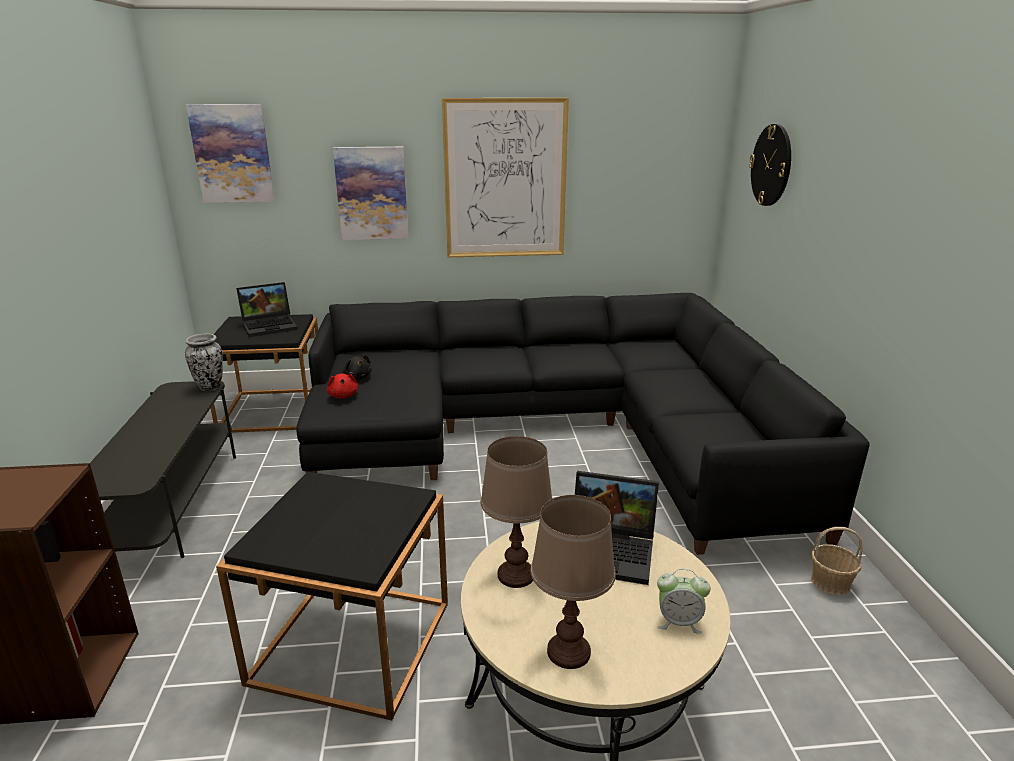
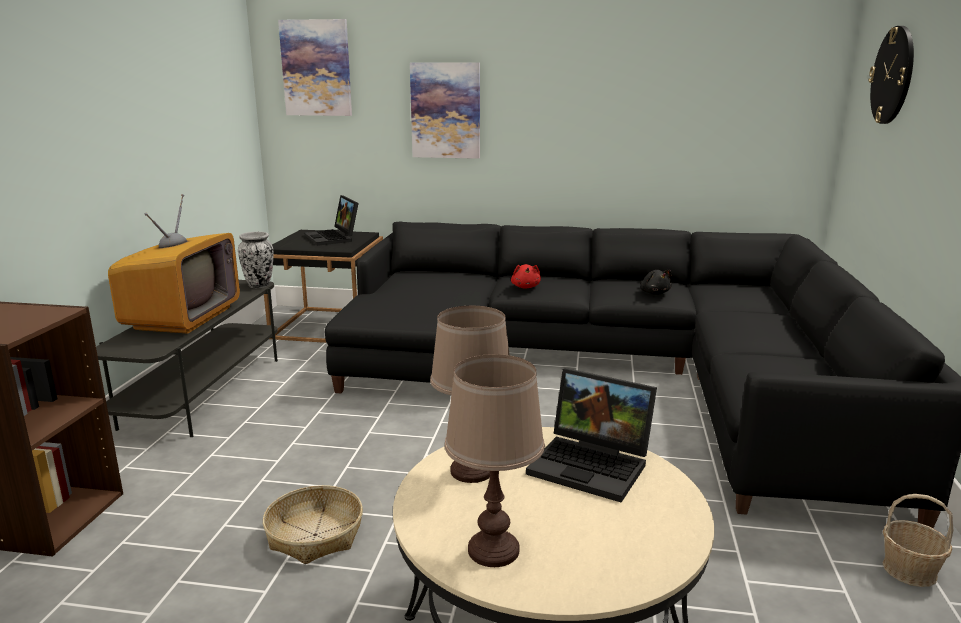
camera: 15 degrees right, 5 degrees down
black side table [216,472,448,721] -> basket [263,485,363,564]
laptop [236,282,298,337] -> laptop turned 75 degrees clockwise [305,195,359,246]
red plush toy [327,374,358,398] -> red plush toy moved to [511,264,541,289]
black plush toy [342,356,372,380] -> black plush toy moved to [640,270,672,295]
picture [442,98,569,258] -> none
alarm clock [657,569,711,634] -> none
none -> television [108,194,240,334]

